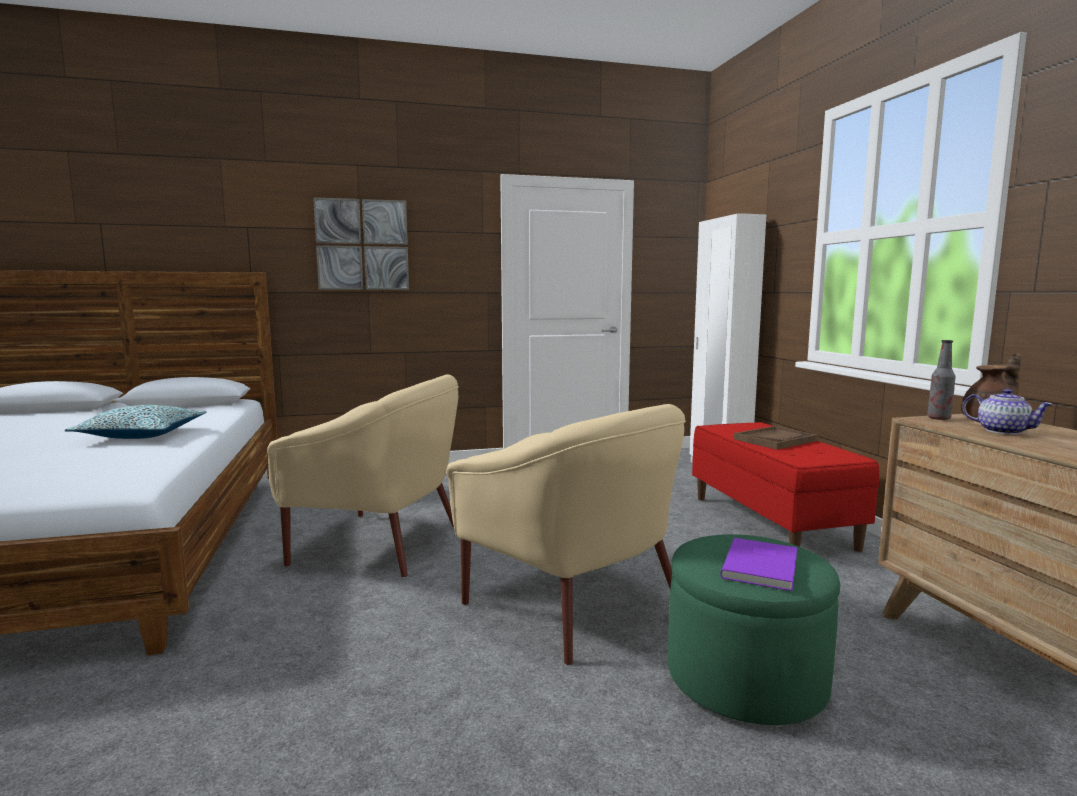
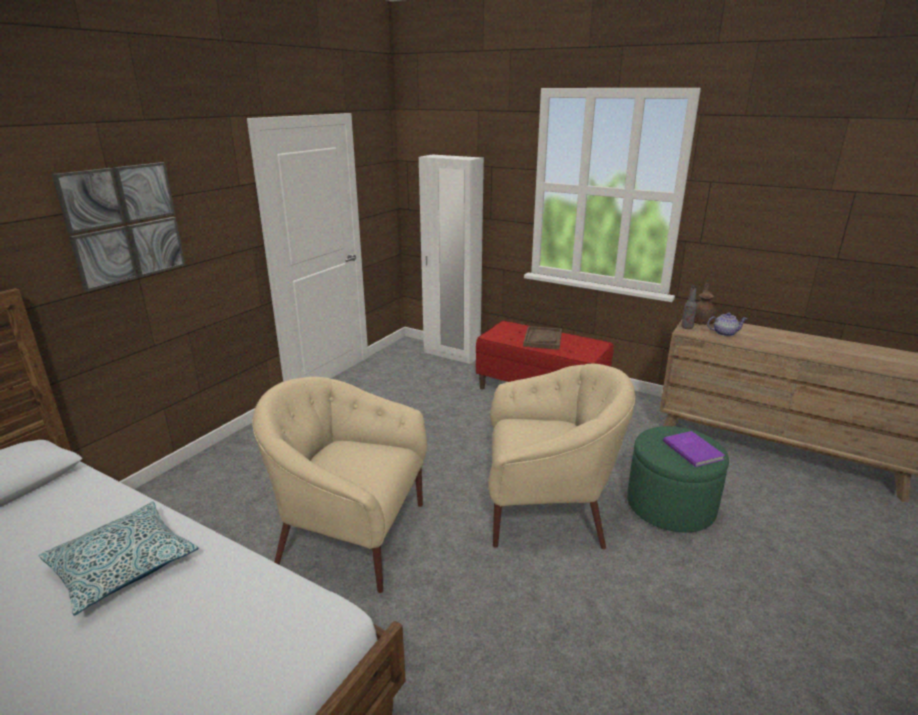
camera: 45 degrees left, 15 degrees up
beige armchair [267,375,459,577] -> beige armchair turned 135 degrees counterclockwise [252,377,427,593]

